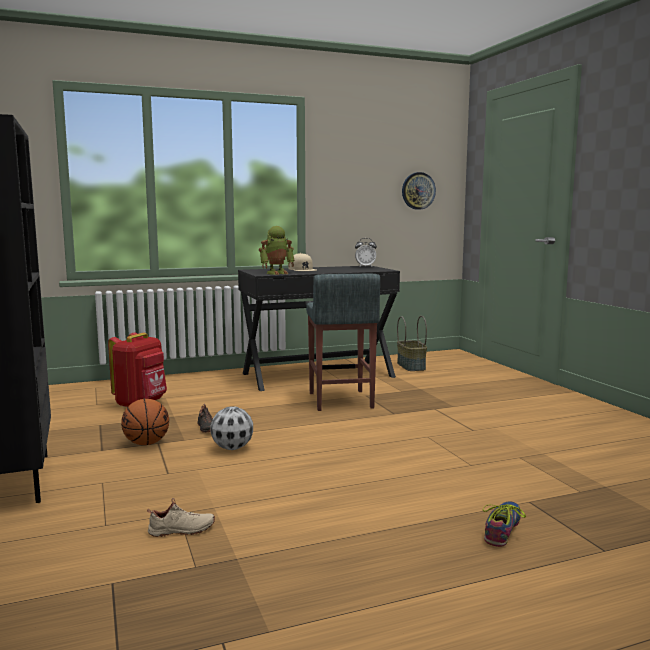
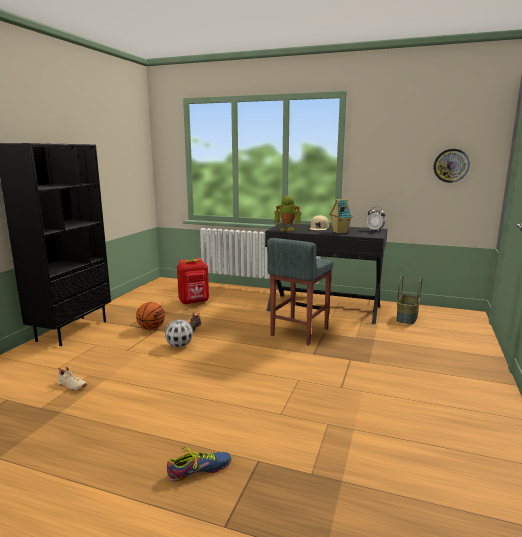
camera: 40 degrees right, 5 degrees up
none -> toy house [329,199,353,234]

